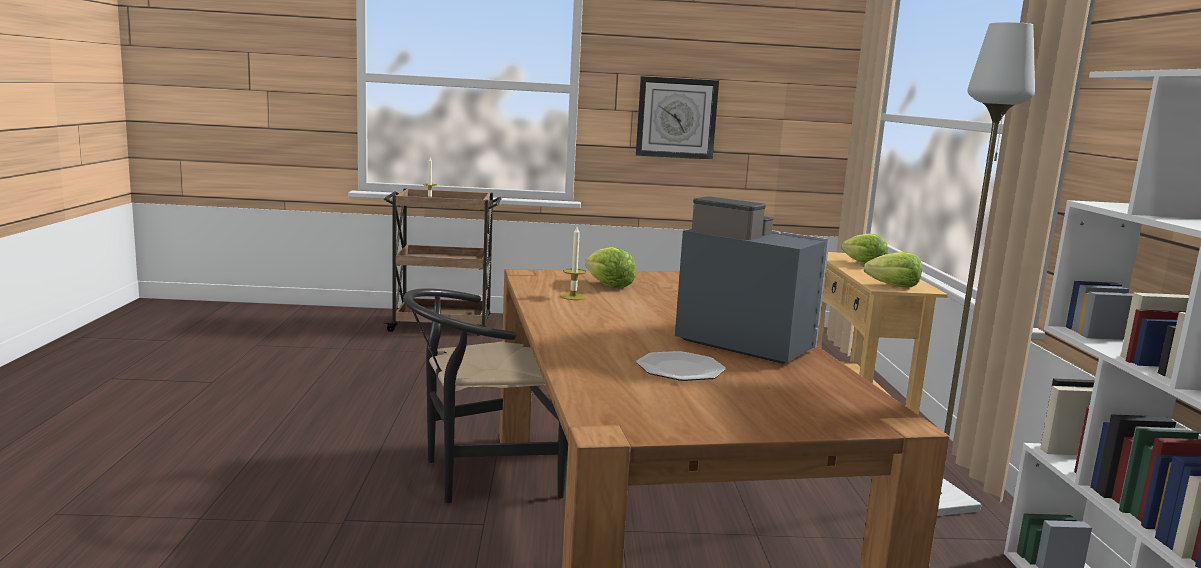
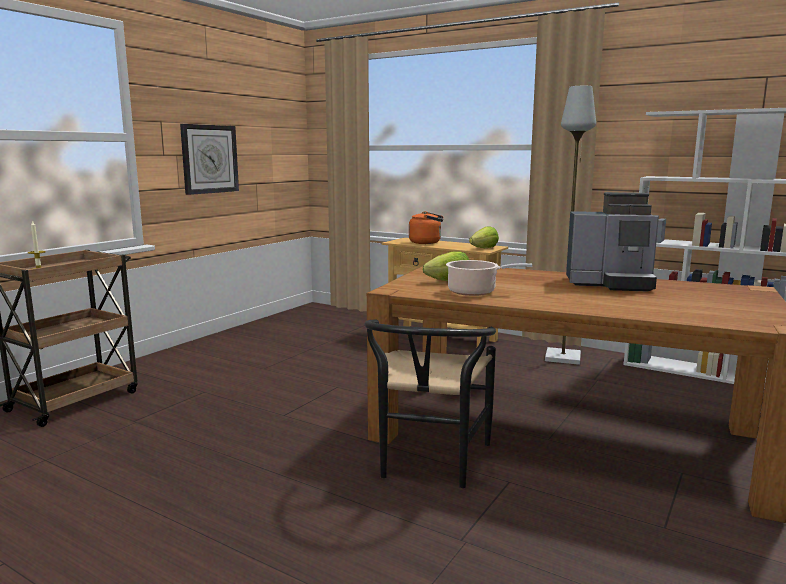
camera: 55 degrees left, 0 degrees up
candle [560,227,587,300] -> cooking pot [446,260,532,296]
plate [636,351,726,381] -> none
coffee machine [675,196,830,364] -> coffee machine turned 150 degrees counterclockwise [566,192,659,292]
lettuce [841,233,888,264] -> orange kettle [409,211,443,244]

